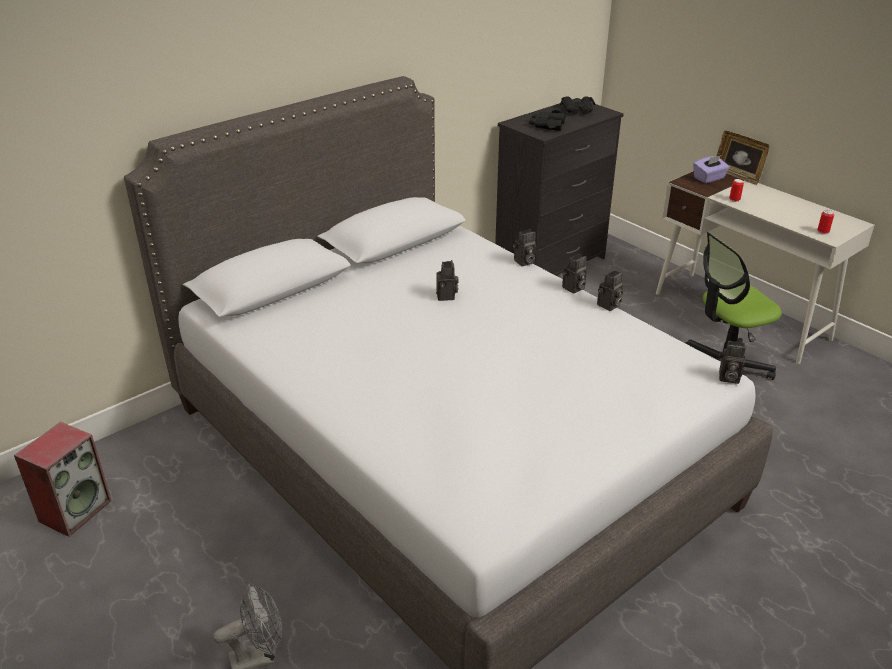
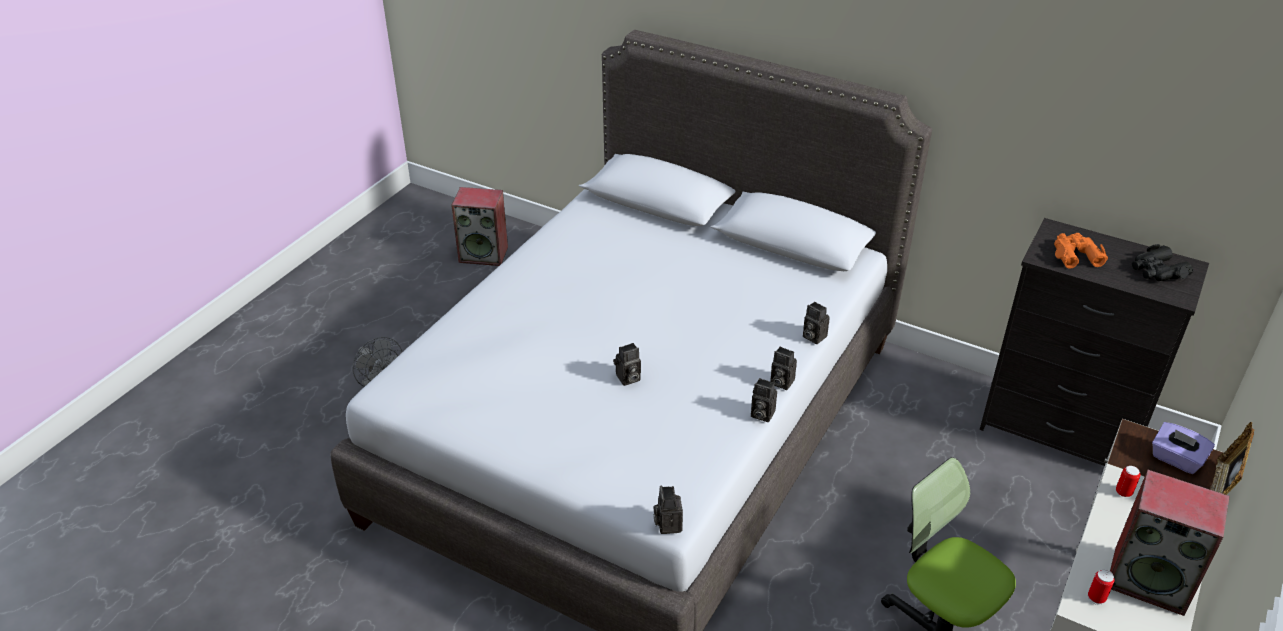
camera: 70 degrees right, 5 degrees up
camera [436,260,459,301] -> camera moved to [613,343,641,386]
black binoculars [529,109,566,131] -> orange binoculars [1054,233,1108,268]
none -> speaker [1110,470,1230,616]

